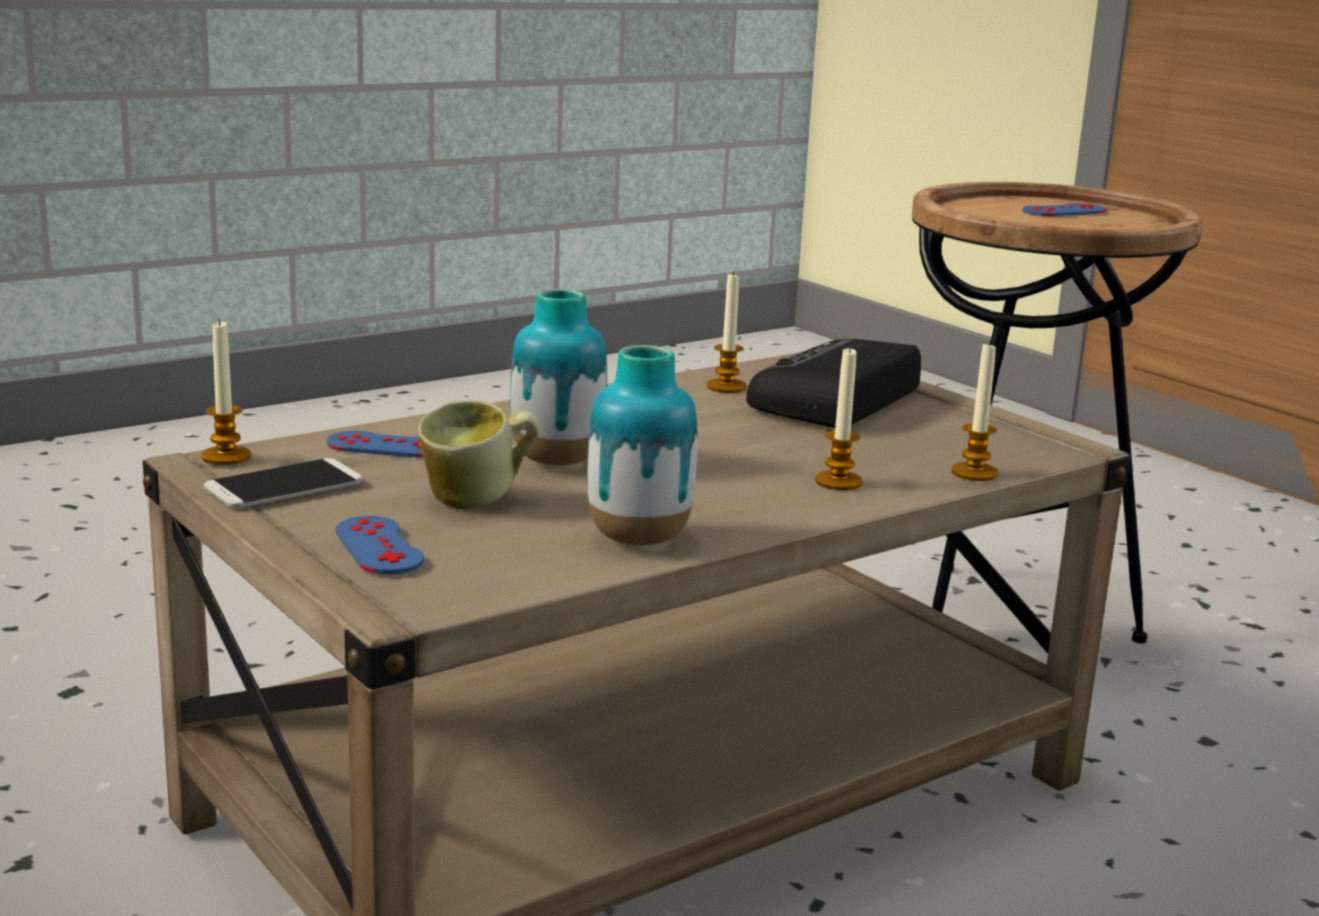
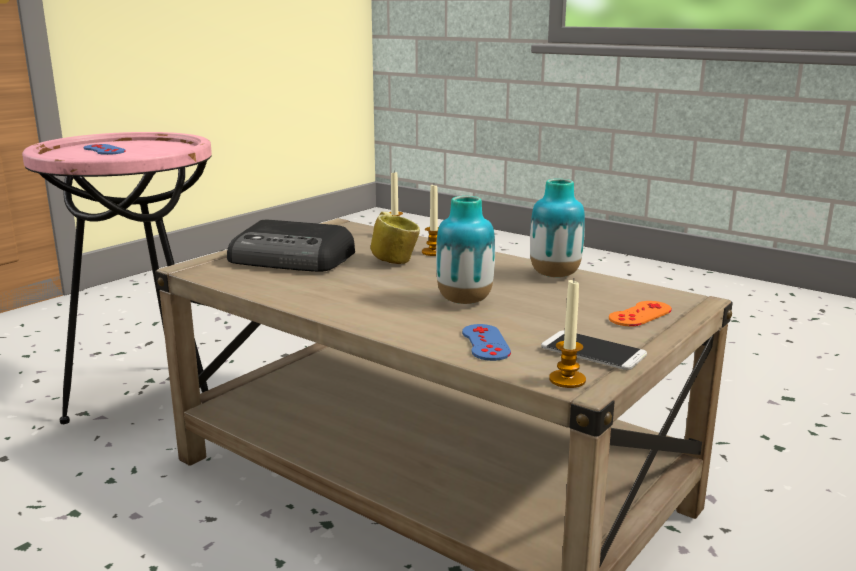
camera: 105 degrees left, 0 degrees up
blue game controller [335,516,424,574] -> orange game controller [609,301,672,326]
mug [418,400,540,510] -> mug moved to [370,212,420,264]
candle [707,271,747,393] -> none
brown side table [912,182,1202,644] -> pink side table [22,132,212,424]

